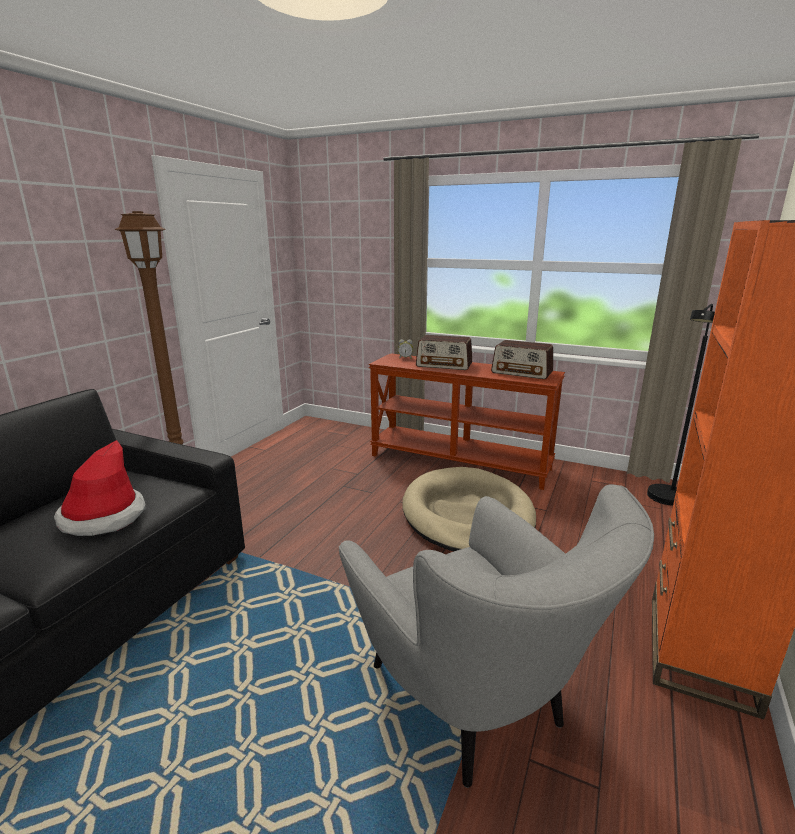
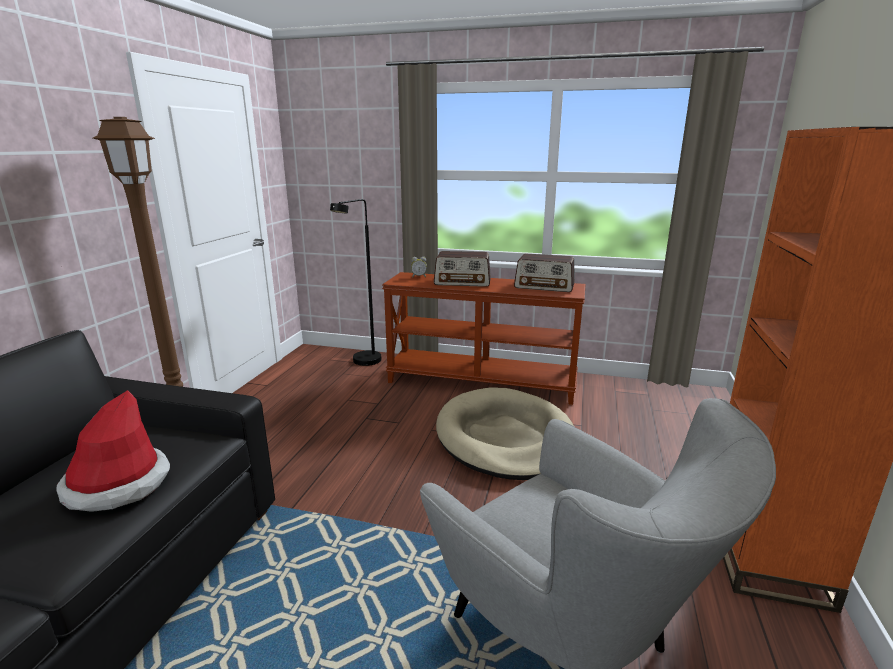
camera: 10 degrees left, 0 degrees up
black floor lamp [647,304,715,506] -> black floor lamp moved to [330,199,381,366]

